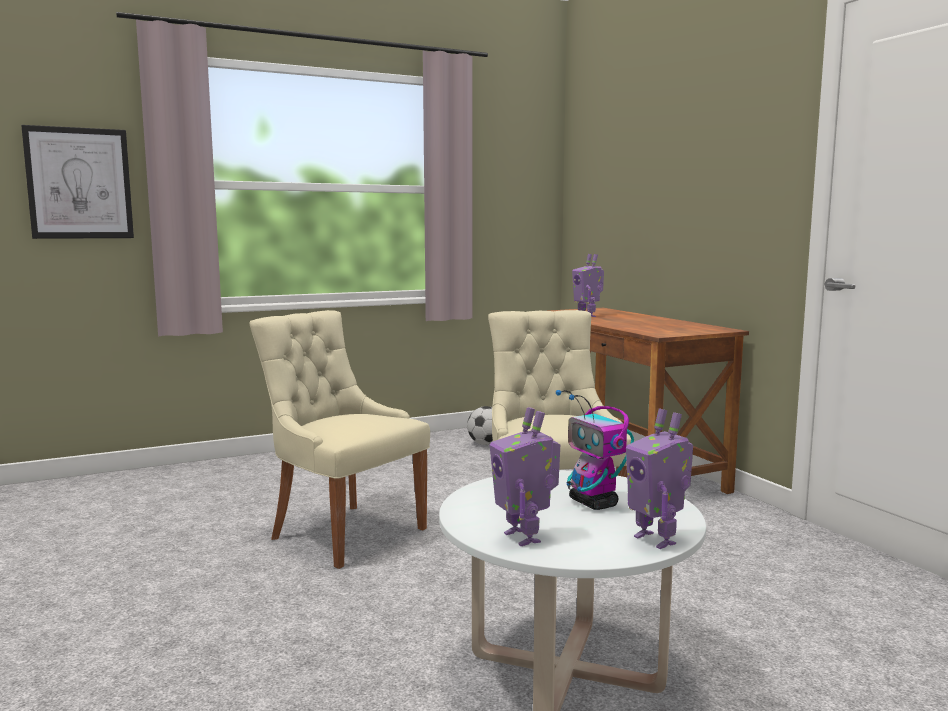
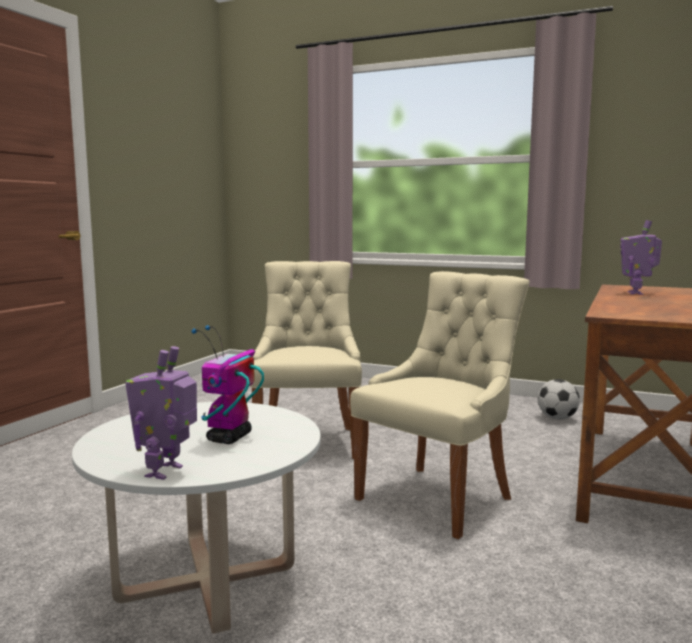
camera: 50 degrees right, 0 degrees up
picture [21,125,134,239] -> none
toy robot [490,407,560,546] -> none

